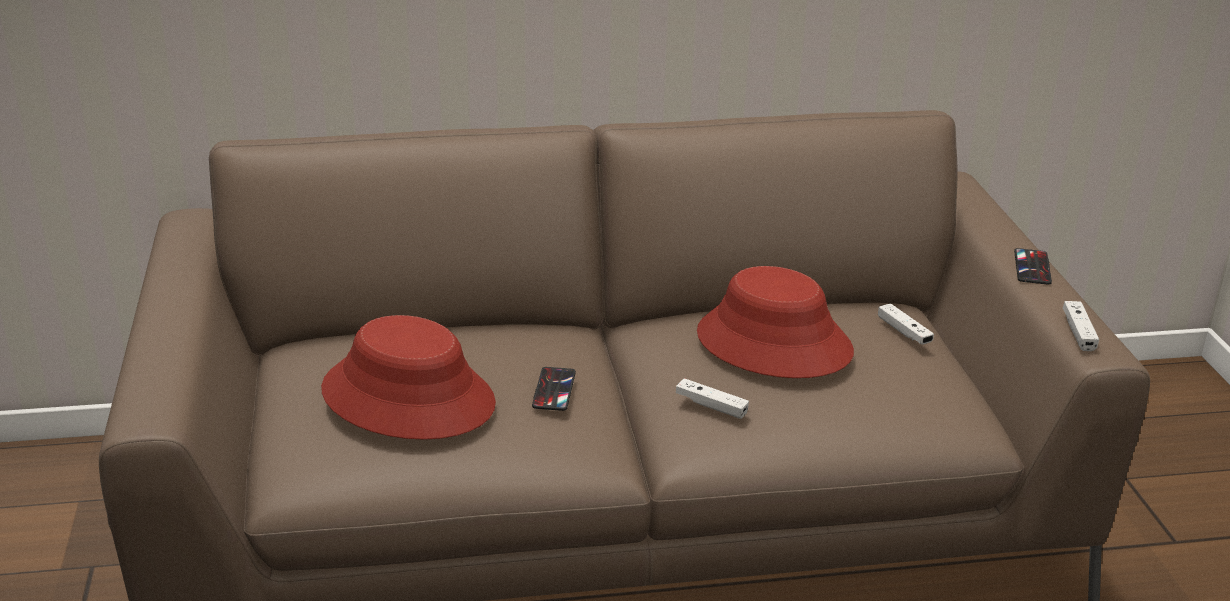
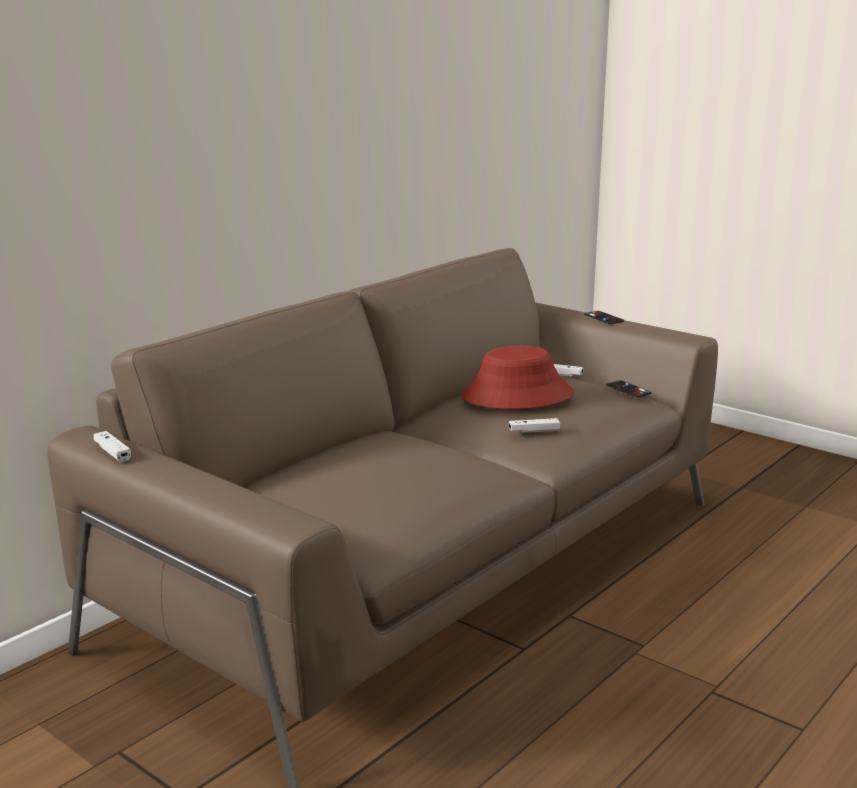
camera: 40 degrees left, 10 degrees down
red hat [321,315,496,440] -> none
phone [532,367,576,411] -> phone moved to [606,380,651,397]
white game controller [1063,301,1099,351] -> white game controller moved to [94,431,131,462]

